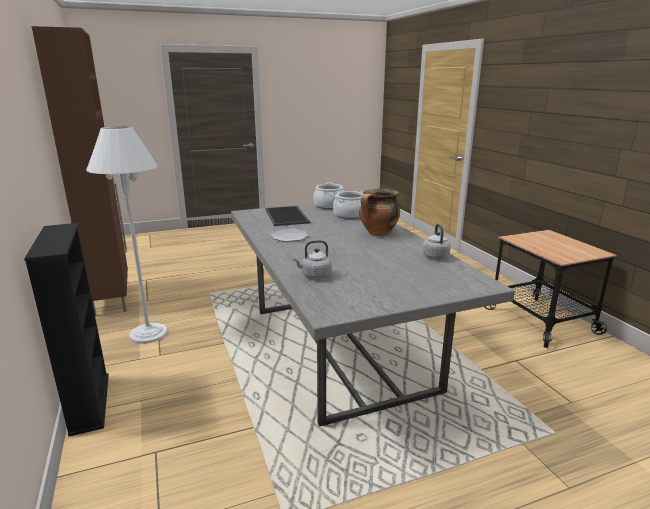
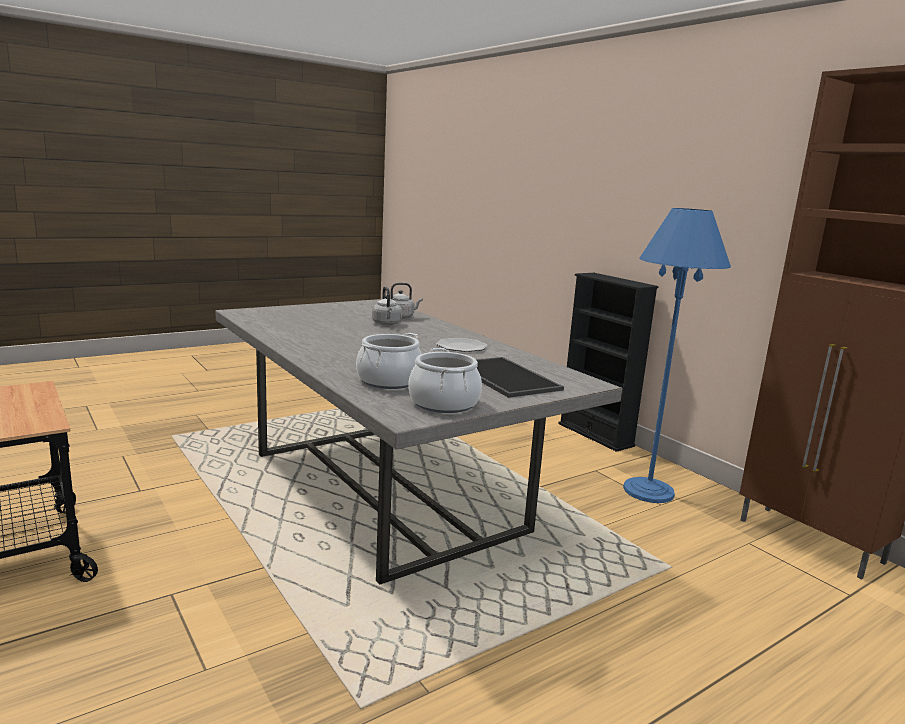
camera: 165 degrees right, 5 degrees down
white floor lamp [86,126,168,344] -> blue floor lamp [623,208,731,503]
cooking pot [359,189,400,236] -> none
grey kettle [422,224,451,259] -> grey kettle moved to [372,286,402,325]

